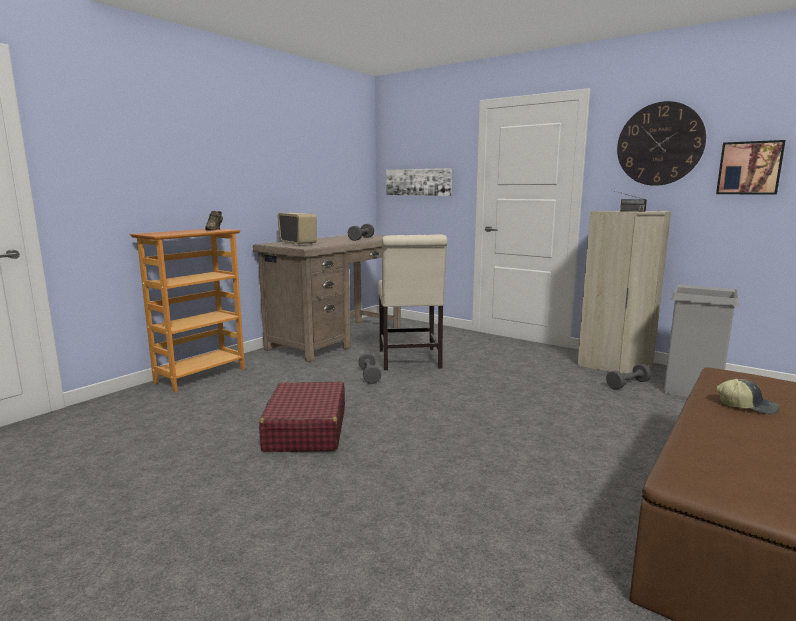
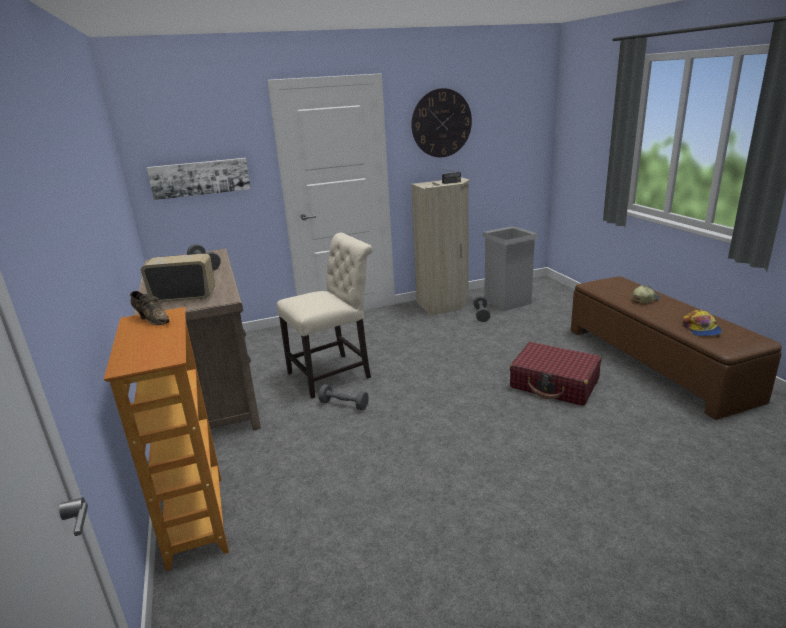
camera: 55 degrees left, 10 degrees up
red suitcase [259,382,345,452] -> red suitcase moved to [510,342,601,406]
beige chair [378,235,447,370] -> beige chair turned 60 degrees counterclockwise [277,233,373,398]
picture [716,140,786,195] -> none
none -> cap [683,310,722,336]

